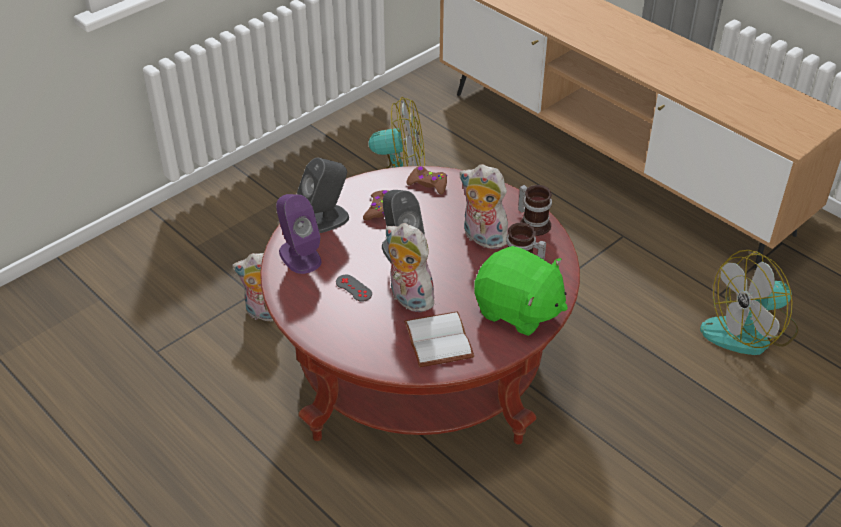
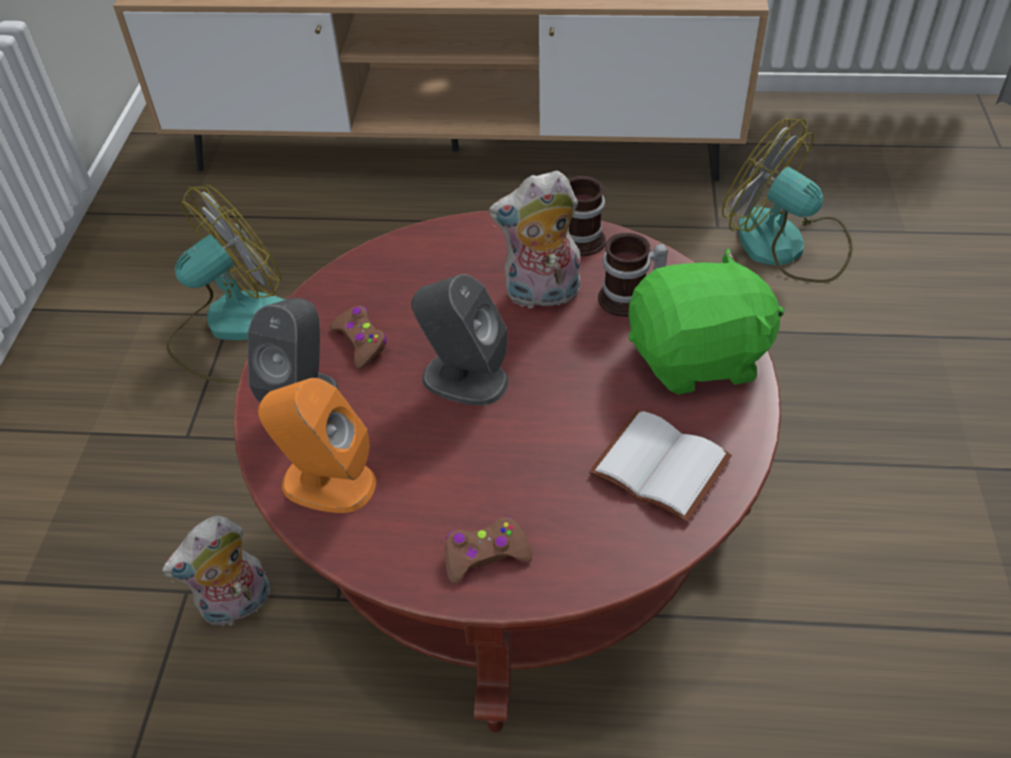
camera: 40 degrees left, 5 degrees up
purple speaker [276,194,321,274] -> orange speaker [258,378,376,513]
grey game controller [336,275,372,302] -> none
plush toy [385,223,436,313] -> none
brown game controller [406,166,447,195] -> brown game controller moved to [445,517,532,584]
fan [700,250,798,355] -> fan turned 105 degrees clockwise [722,118,853,283]

